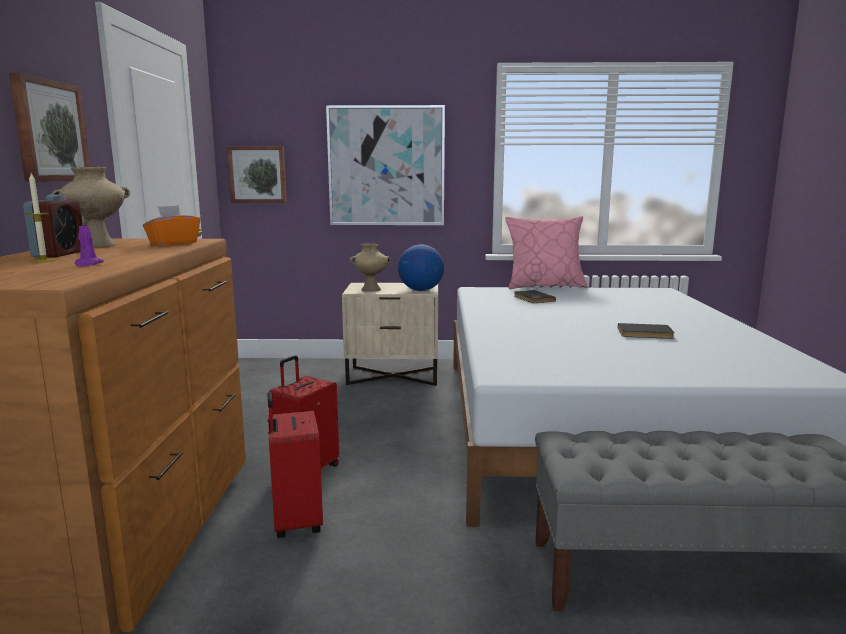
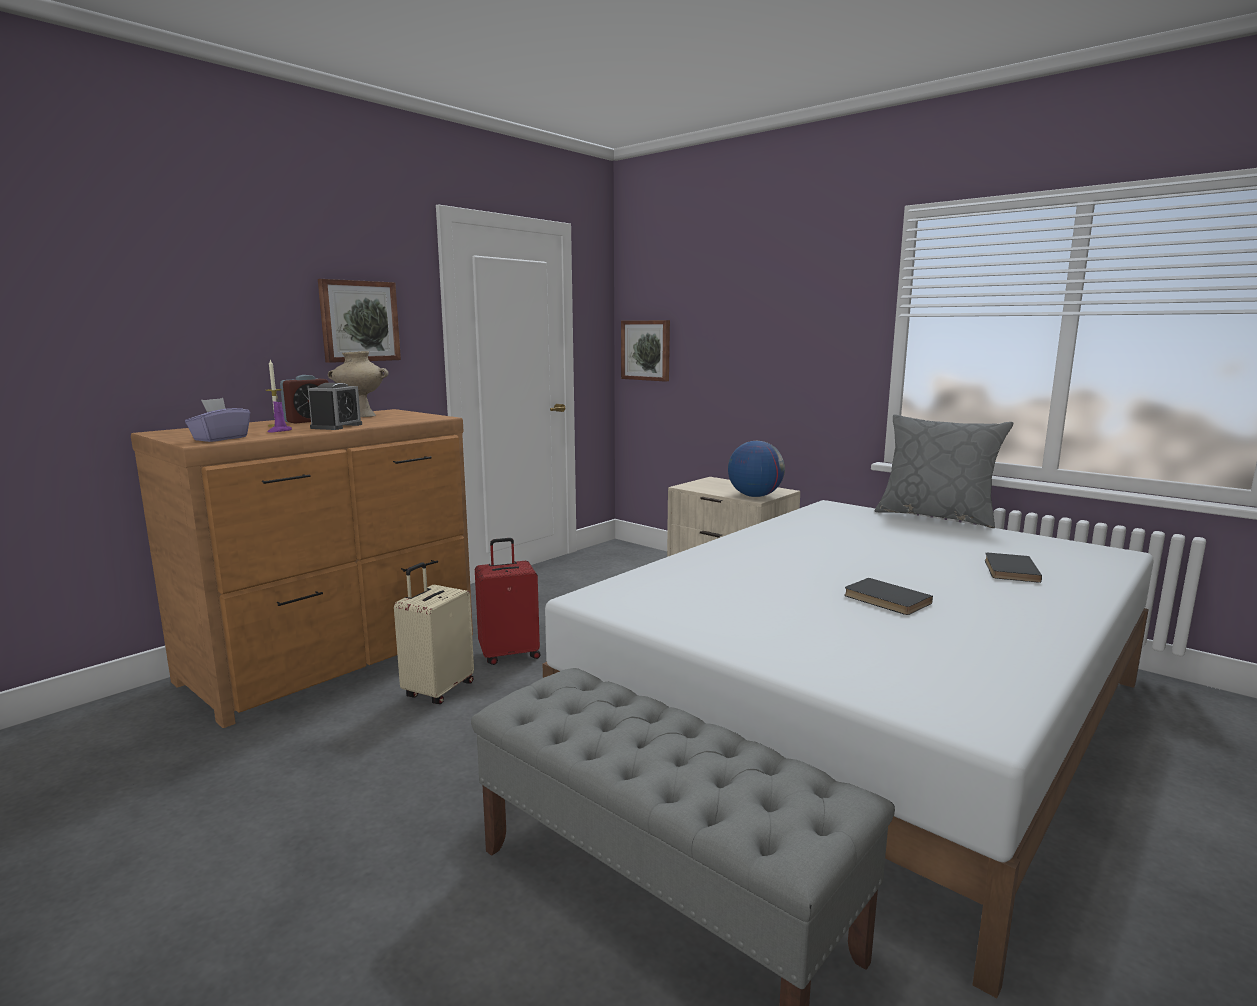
camera: 40 degrees right, 0 degrees up
orange tissue box [143,205,200,245] -> none
red suitcase [267,392,323,538] -> beige suitcase [394,563,474,704]
picture [326,105,445,225] -> none
beige vase [350,244,391,292] -> none
pink pillow [505,216,588,289] -> grey pillow [875,414,1014,528]
black book [514,290,556,303] -> black book moved to [985,553,1042,583]
none -> purple tissue box [185,398,250,442]
none -> alarm clock [308,383,362,430]

